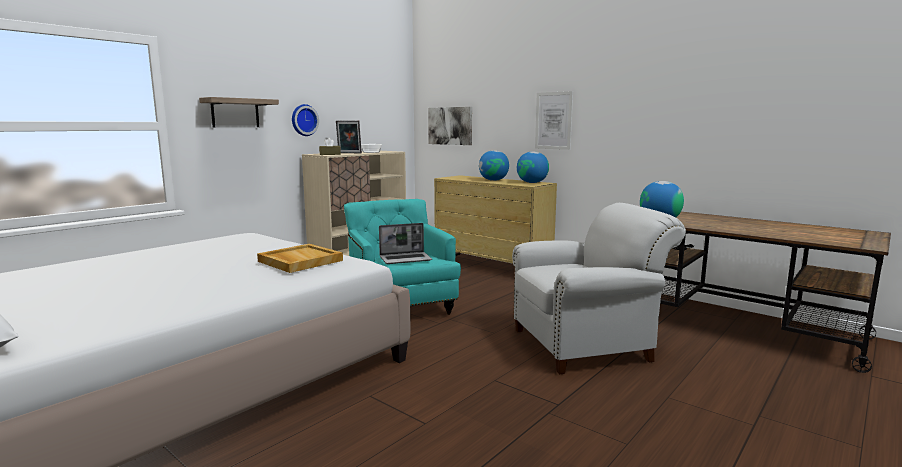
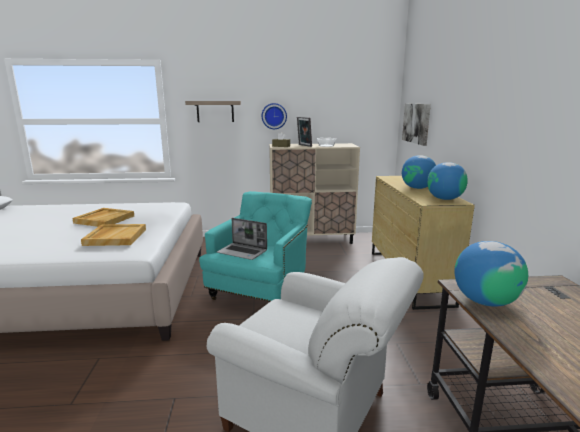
camera: 45 degrees right, 5 degrees up
picture [535,91,573,150] -> none
none -> beige tray [72,208,134,227]

